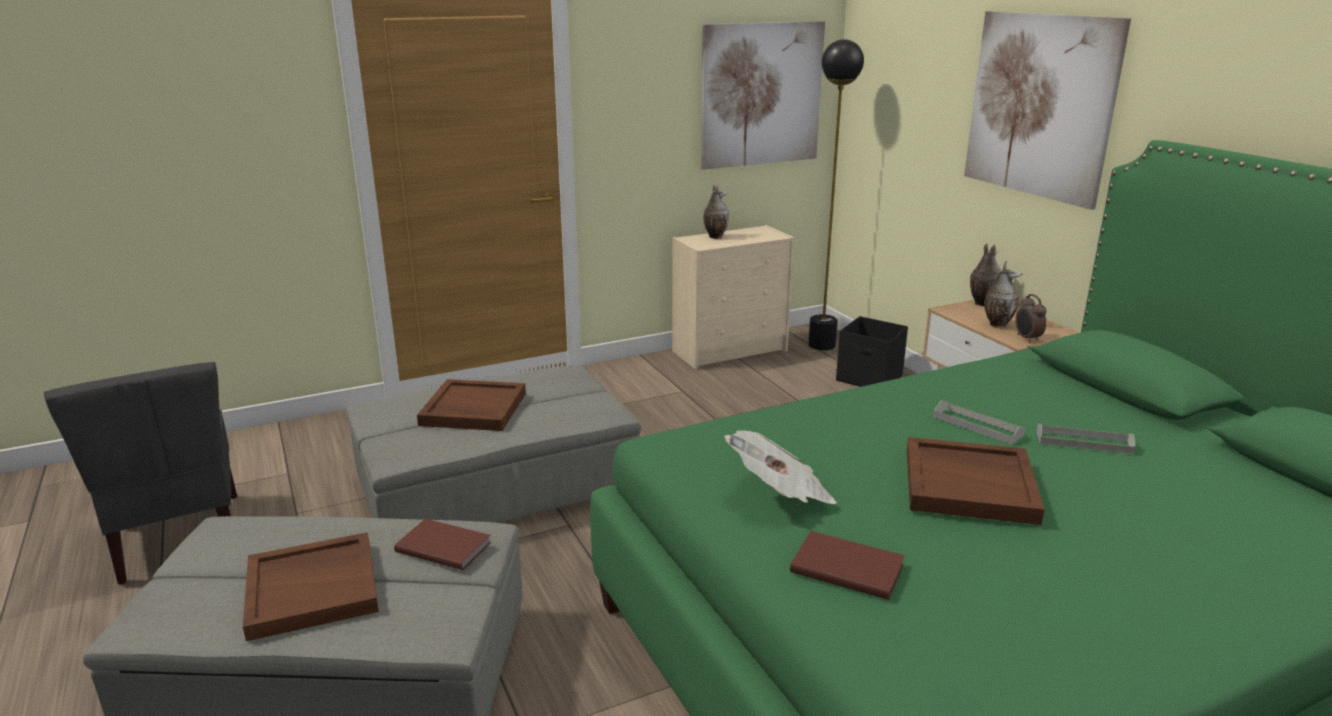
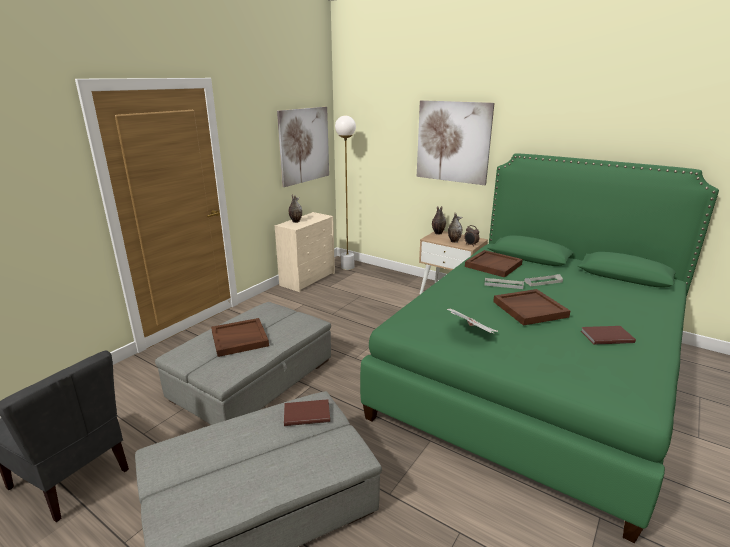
camera: 30 degrees left, 0 degrees up
brown tray [243,532,379,641] -> brown tray moved to [465,250,523,278]
brown book [790,531,905,600] -> brown book moved to [581,326,636,345]
black floor lamp [808,39,864,351] -> white floor lamp [335,116,356,270]
black storage box [836,316,908,387] -> none

